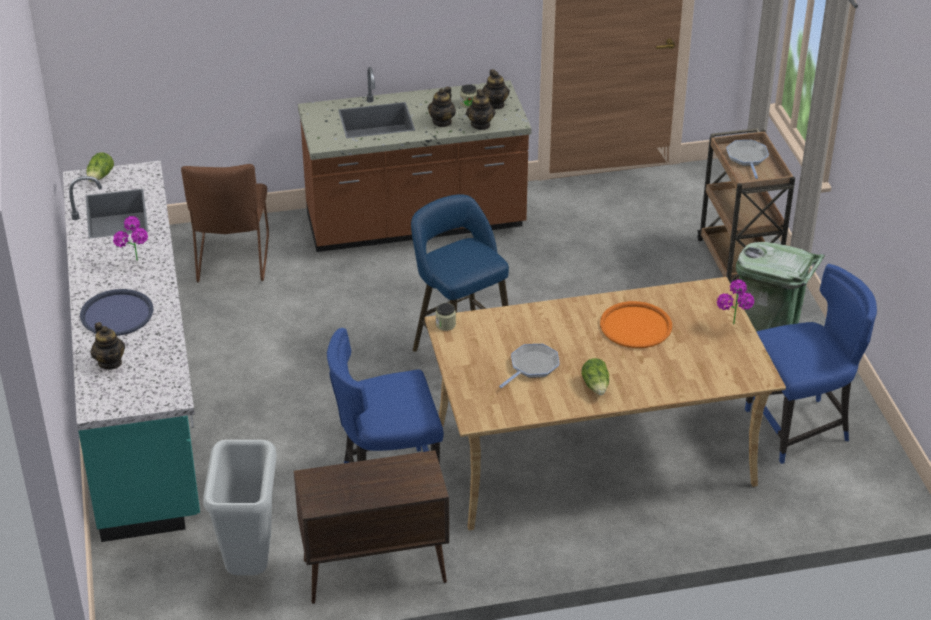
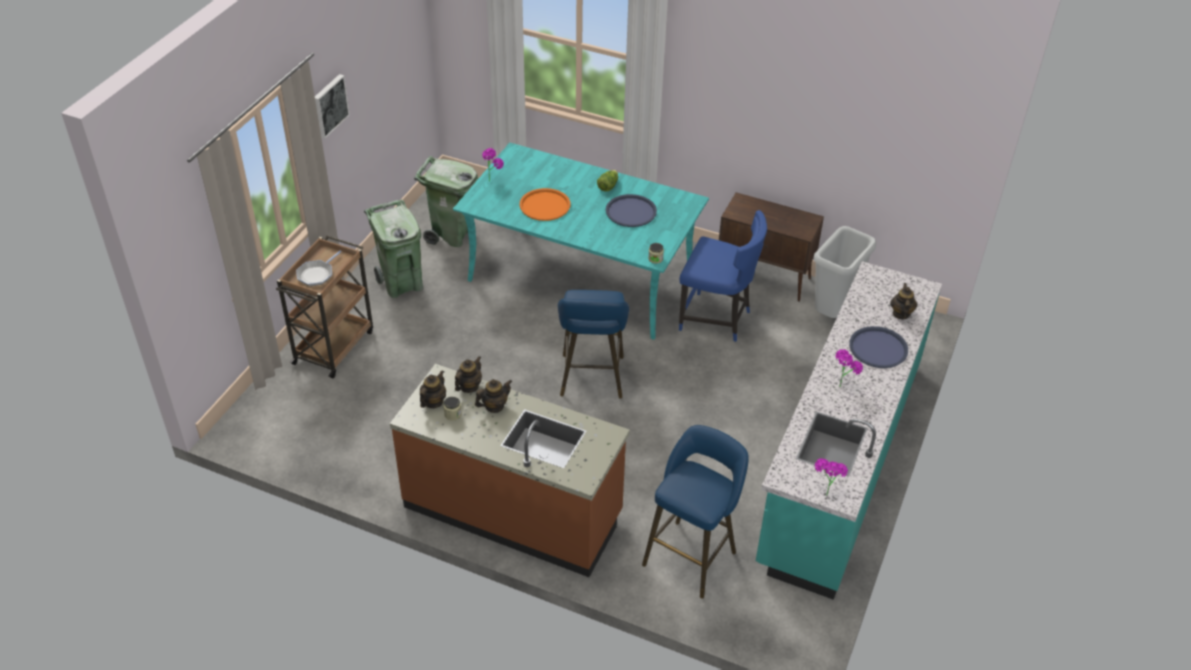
camera: 145 degrees left, 5 degrees up
lettuce [86,152,114,182] -> potted plant [815,458,848,497]
brown chair [181,164,269,282] -> blue stool [642,425,749,599]
beige dining table [424,277,786,530] -> turquoise dining table [453,143,709,340]
frying pan [499,344,559,388] -> blue tray [606,194,657,227]
blue chair [745,264,877,464] -> green trash can [414,156,478,247]
none -> picture [315,74,350,139]

